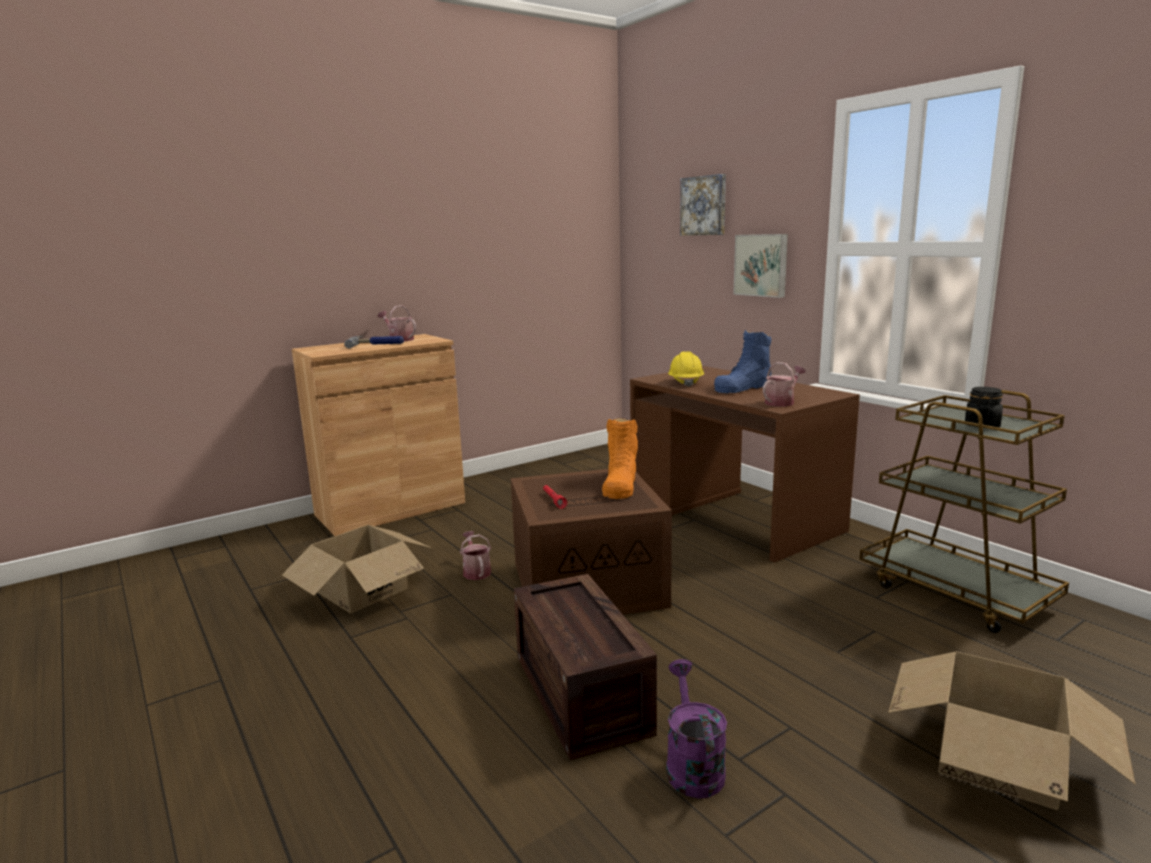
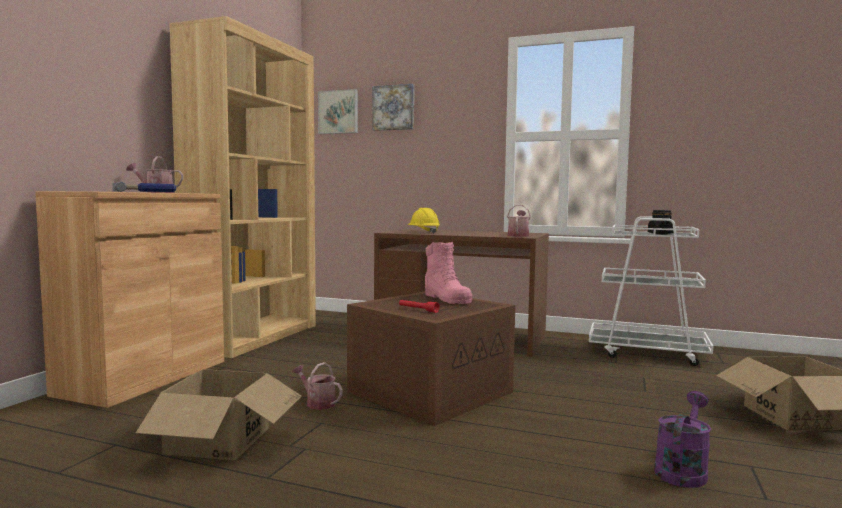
camera: 35 degrees left, 10 degrees down
crate [514,574,657,760] -> none
orange boot [602,418,638,499] -> pink boot [425,242,472,304]
purple watering can [666,659,727,798] -> purple watering can turned 75 degrees clockwise [654,391,711,488]
blue boot [714,330,771,393] -> none
picture [733,234,788,298] -> picture moved to [318,89,358,134]
brown cart [859,390,1069,633] -> white cart [589,216,713,366]
none -> brown bookcase [169,16,316,358]

